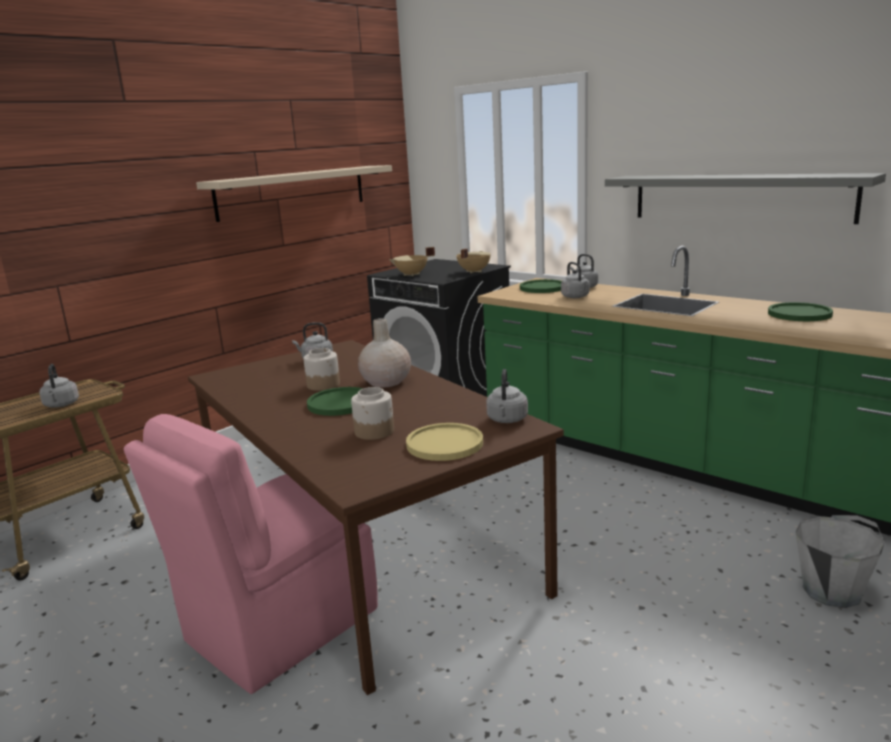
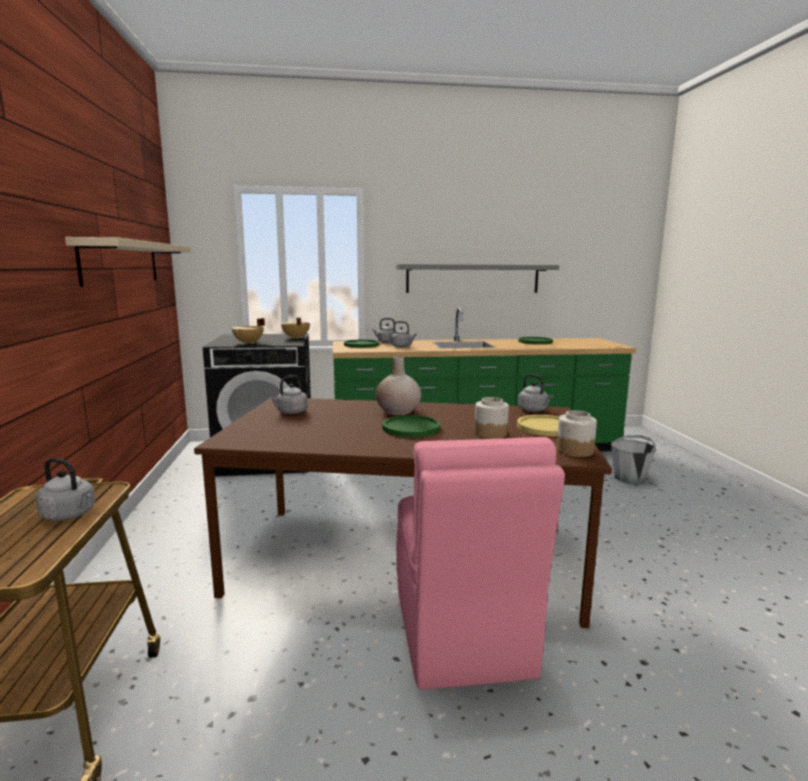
camera: 50 degrees left, 5 degrees down
jar [303,348,340,391] -> jar moved to [557,410,597,457]

